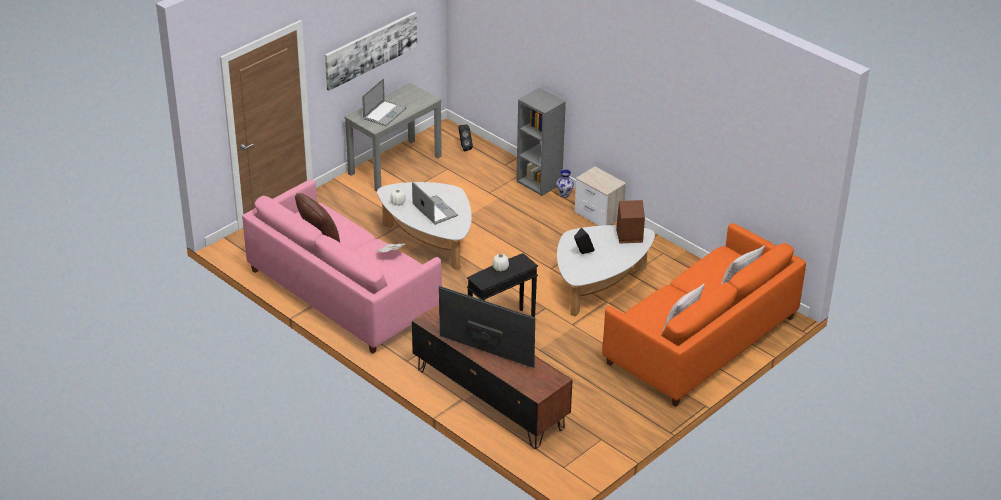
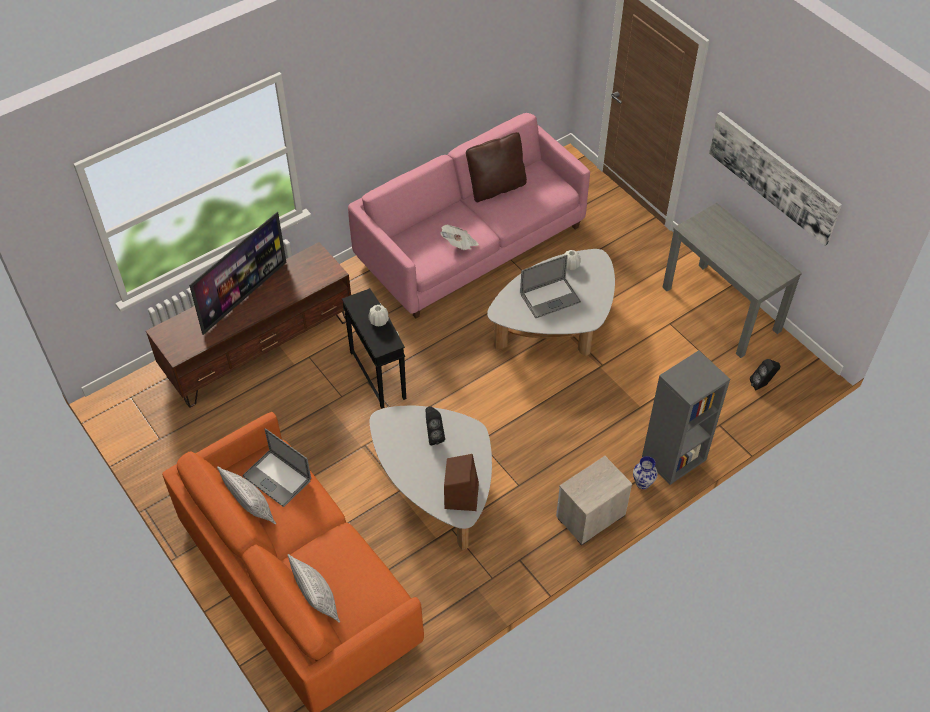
camera: 100 degrees right, 15 degrees up
laptop [362,78,407,126] -> laptop moved to [242,428,311,507]

